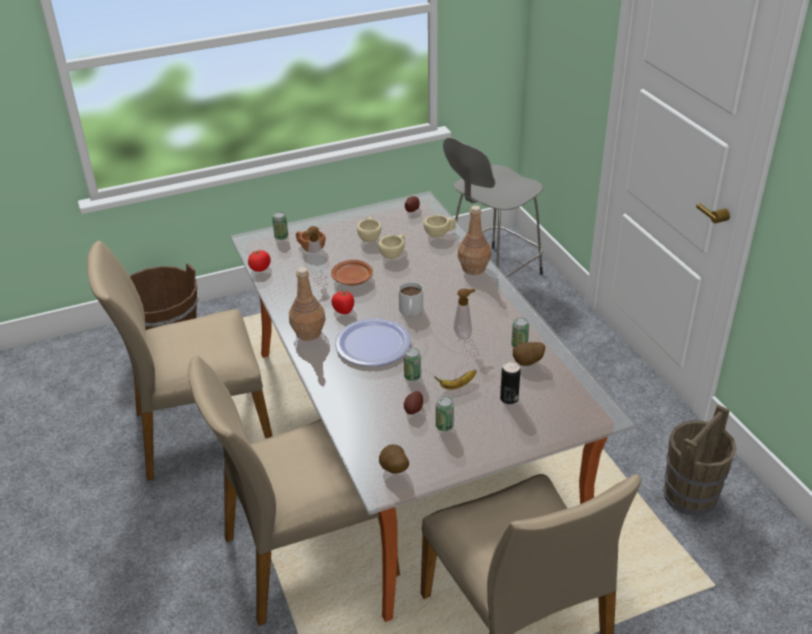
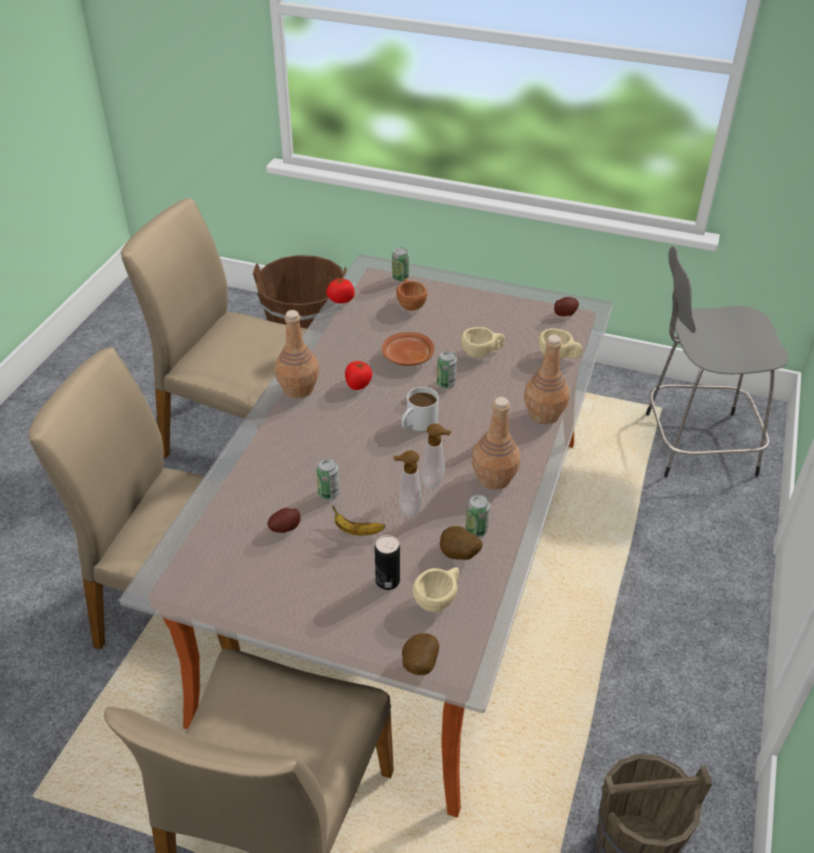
camera: 40 degrees right, 5 degrees up
soap dispenser [304,226,326,274] -> soap dispenser moved to [393,450,421,517]
plate [335,318,411,366] -> none
beige cup [357,217,381,242] -> beige cup moved to [413,567,459,612]
potato [379,444,409,474] -> potato moved to [402,633,439,675]
can [436,396,454,431] -> can moved to [437,351,457,388]
none -> brown bottle [472,397,520,490]

